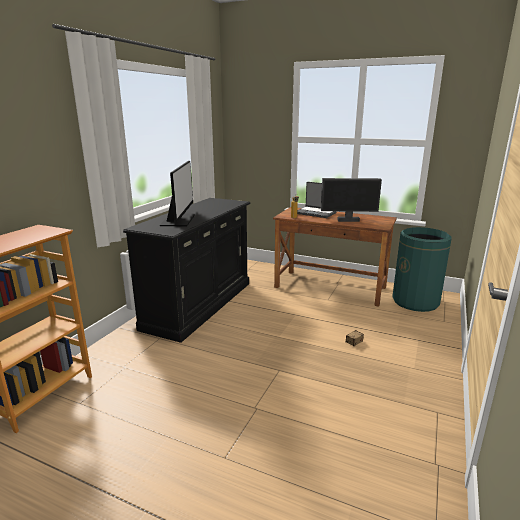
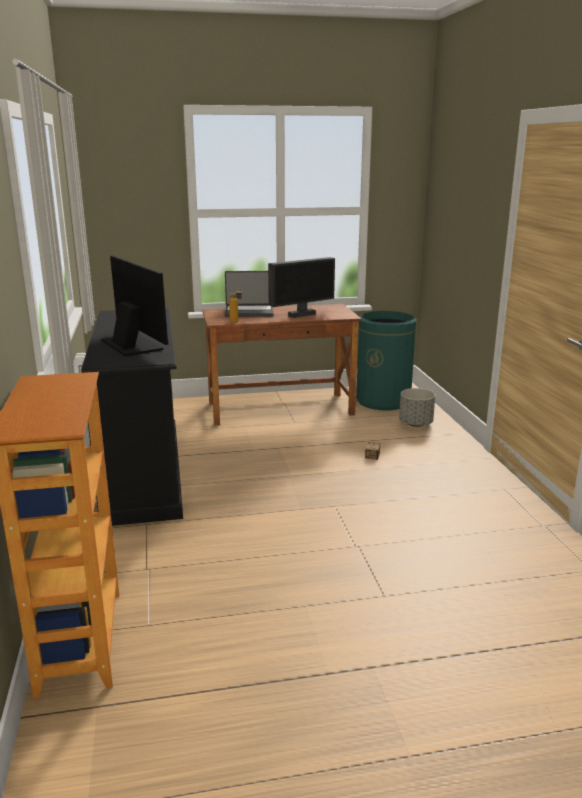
camera: 35 degrees left, 0 degrees up
none -> grey planter [399,388,435,427]

